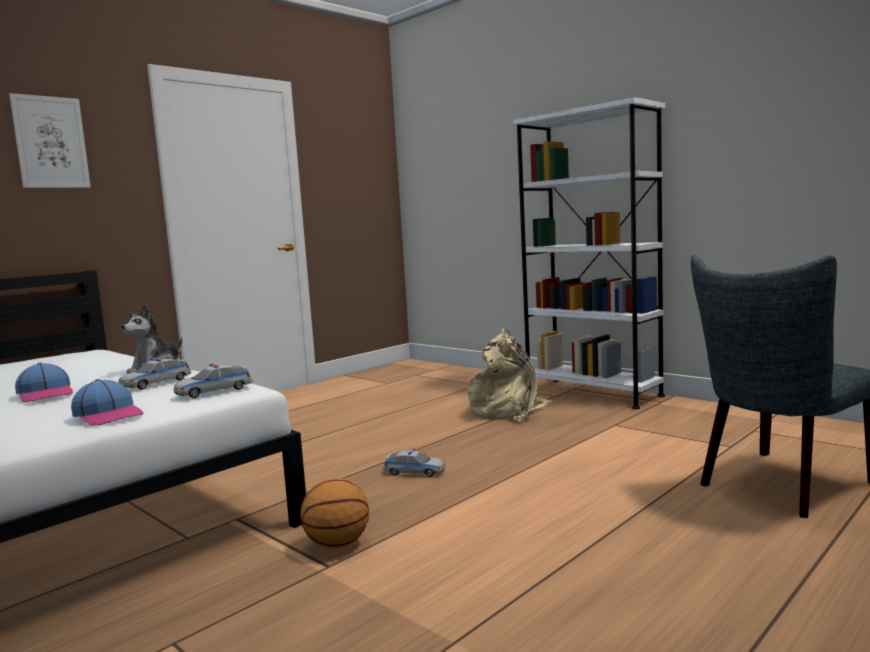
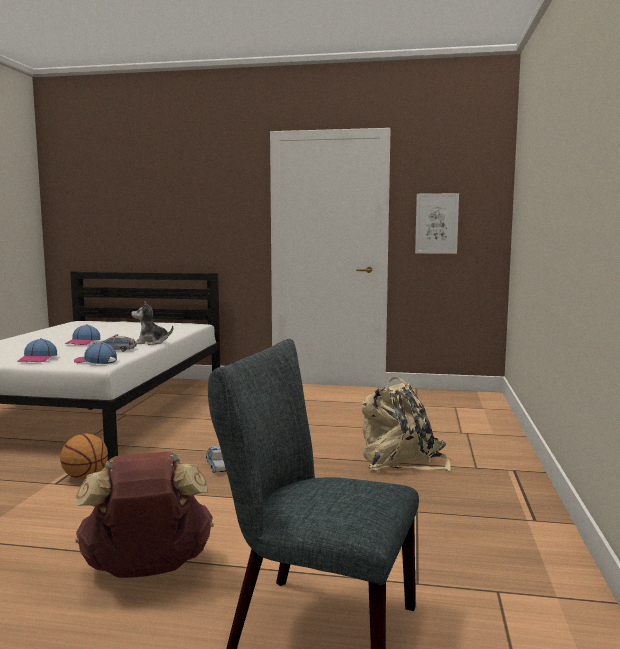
camera: 55 degrees right, 0 degrees up
picture [9,93,91,188] -> picture moved to [415,193,459,254]
toy car [174,364,253,398] -> cap [74,342,117,364]
white bookcase [513,97,665,409] -> none
none -> brown backpack [75,451,213,578]

